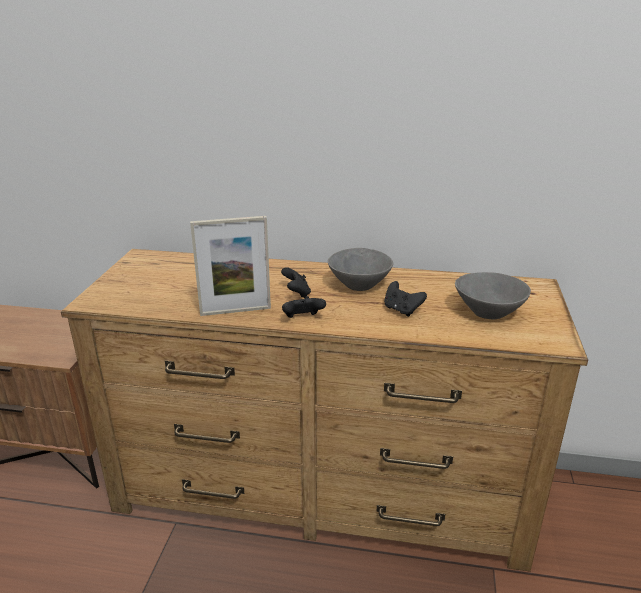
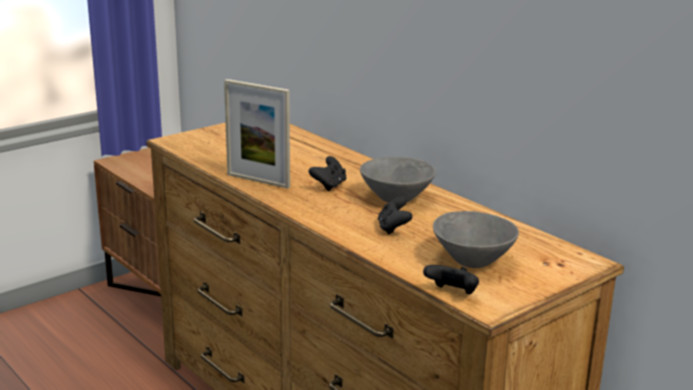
camera: 40 degrees right, 5 degrees down
black game controller [282,296,326,318] -> black game controller moved to [423,265,479,294]

